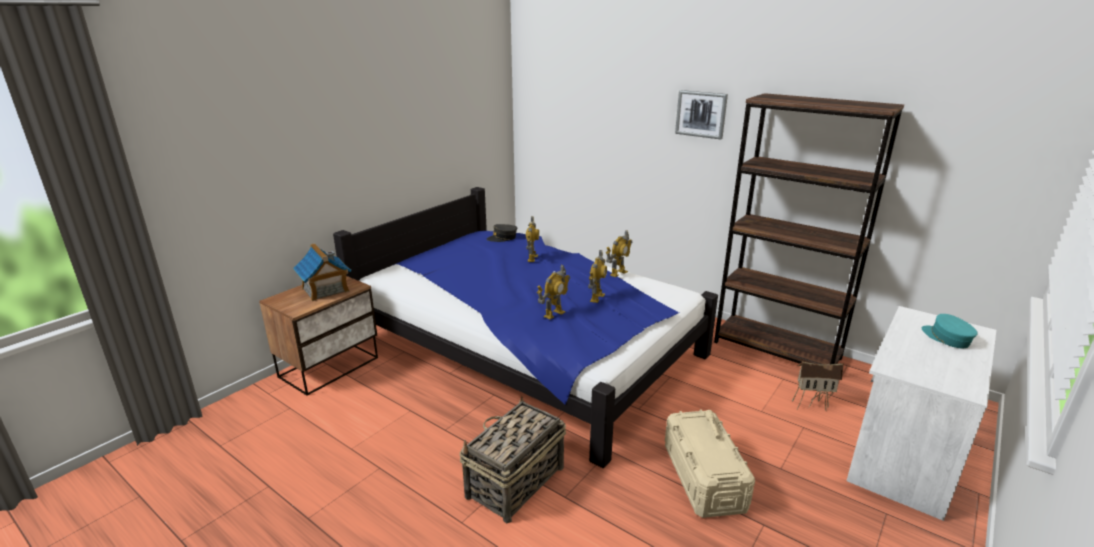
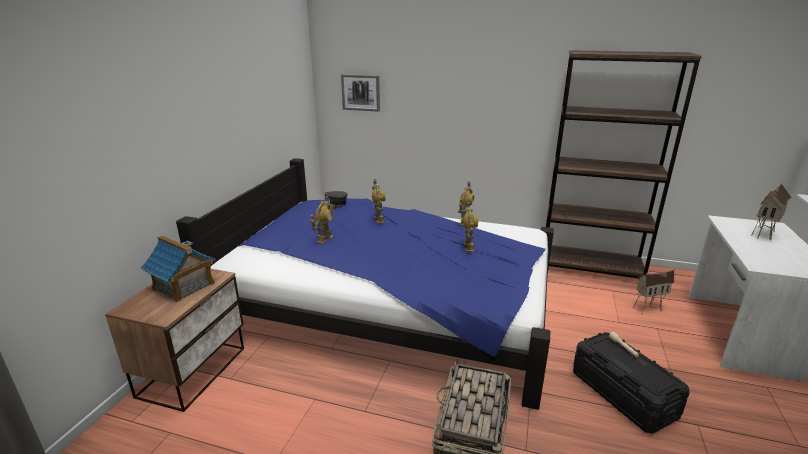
camera: 20 degrees left, 0 degrees up
toy robot [537,265,570,319] -> toy robot moved to [310,195,334,244]
beige storage box [665,409,755,518] -> black storage box [573,332,690,434]
picture [675,90,728,140] -> picture moved to [341,74,380,112]
turquoise cap [922,314,978,348] -> toy house [751,183,792,240]

